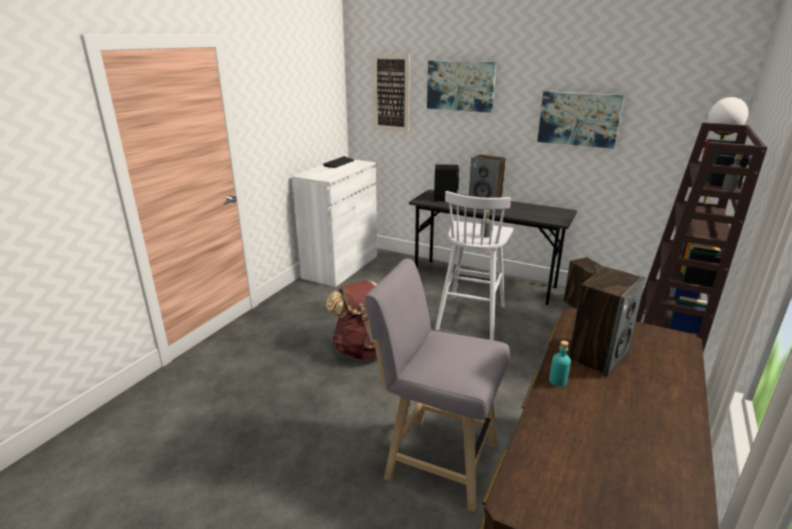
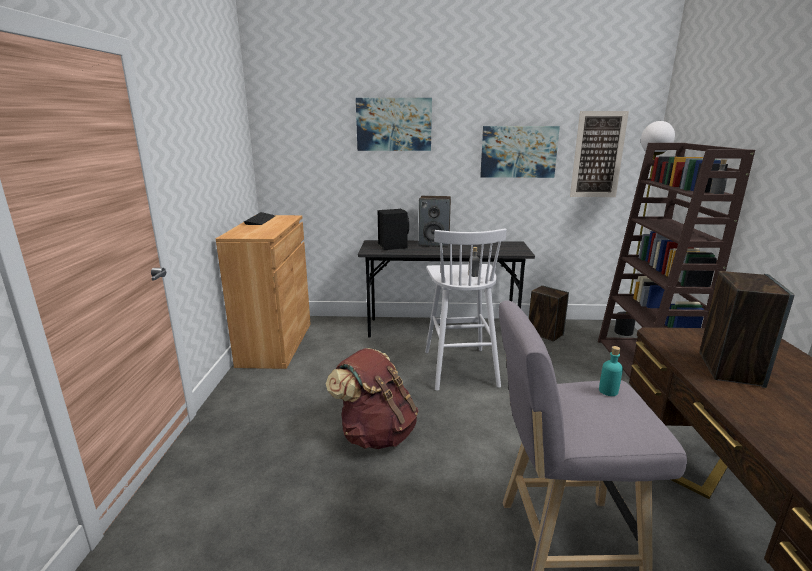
camera: 25 degrees left, 5 degrees down
white cabinet [292,159,377,287] -> brown cabinet [216,215,311,369]
picture [372,54,410,132] -> picture moved to [570,111,629,197]
turquoise bottle [549,341,571,387] -> turquoise bottle moved to [599,346,623,396]

